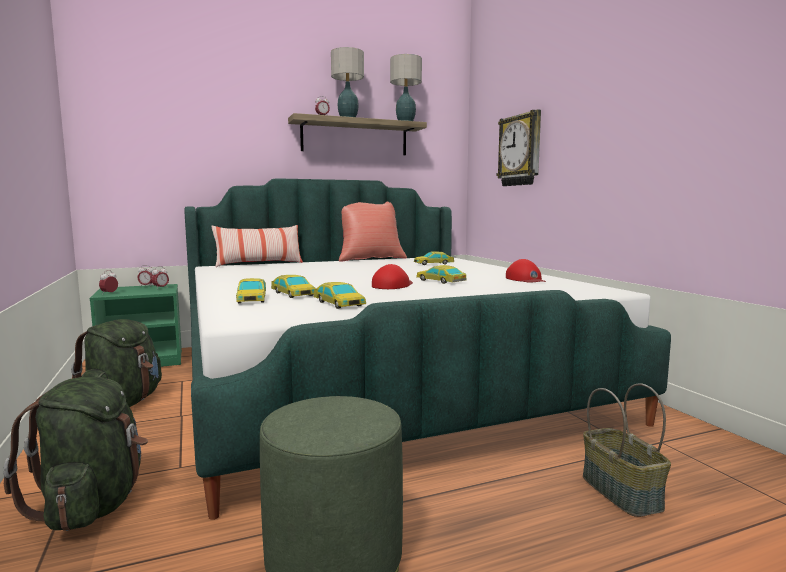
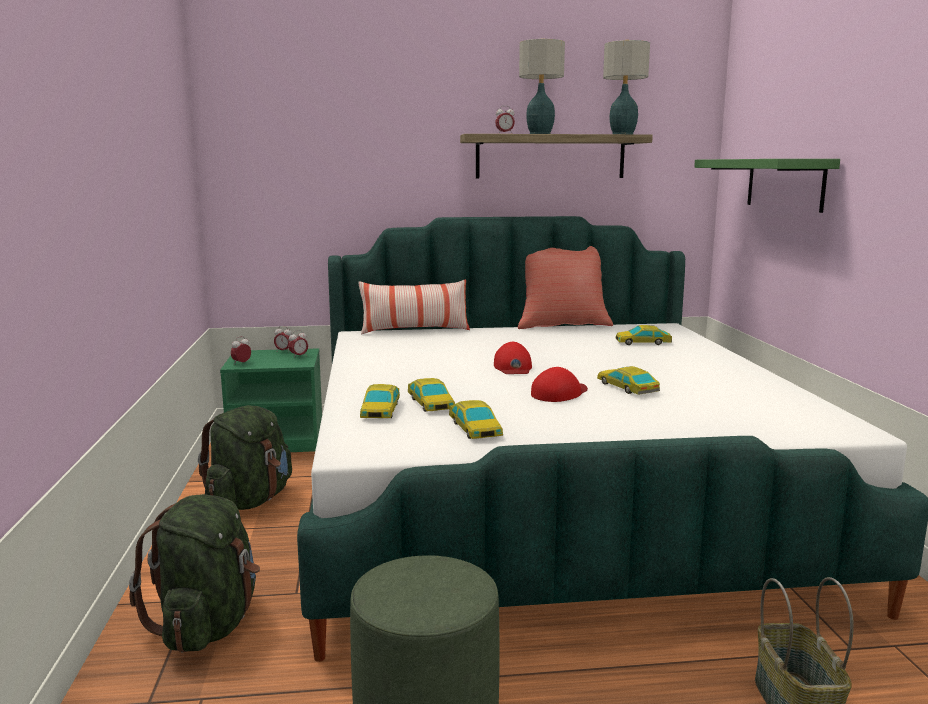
camera: 15 degrees right, 5 degrees up
wall clock [497,109,541,186] -> green shelf [694,159,840,213]
red cap [506,259,546,283] -> red cap moved to [494,342,532,374]

